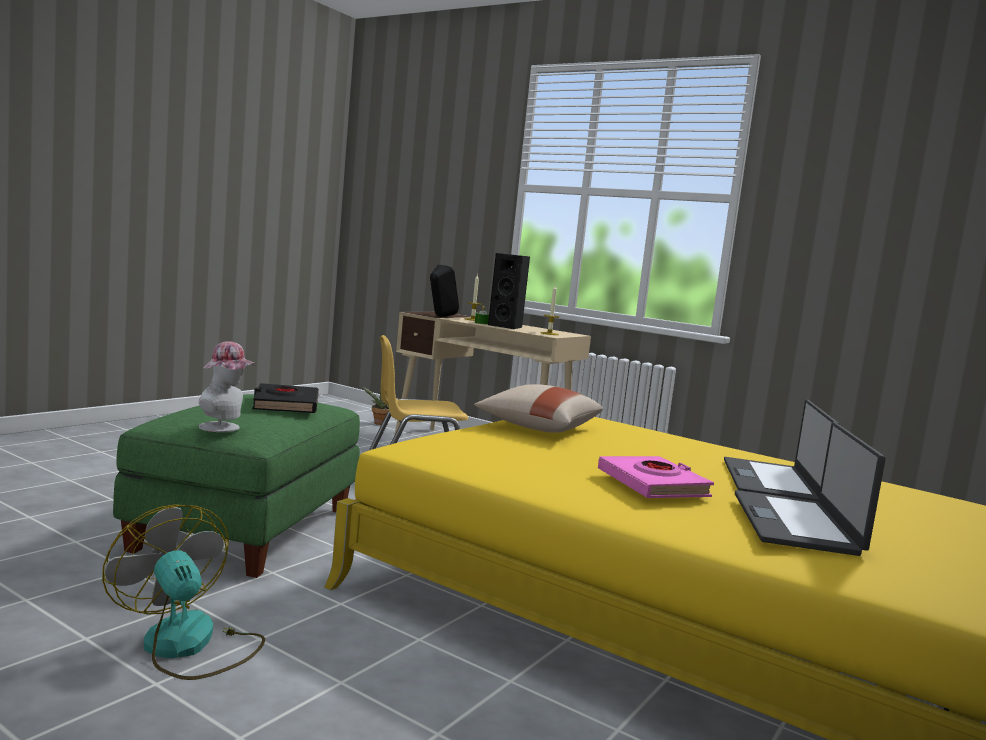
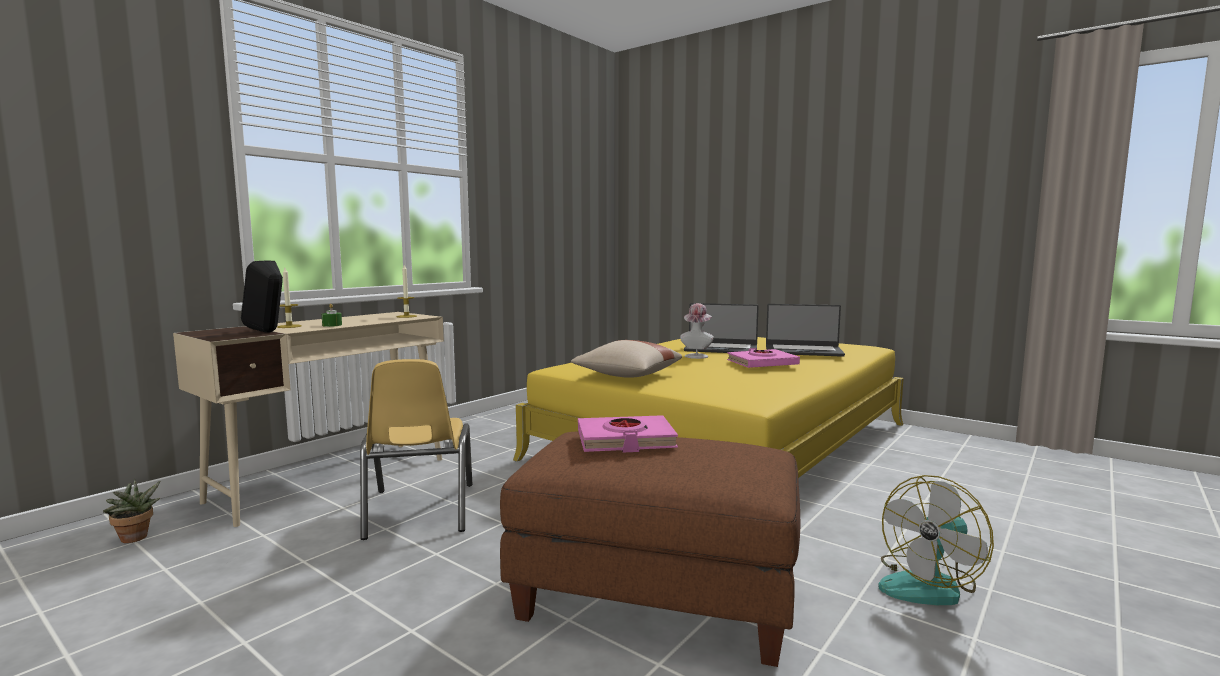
camera: 85 degrees left, 0 degrees up
green ottoman [113,394,360,578] -> brown ottoman [500,431,800,667]
hat [199,341,256,432] -> hat moved to [680,303,714,359]
black book [252,383,319,413] -> pink book [578,415,678,452]
black speaker [488,253,530,329] -> none

